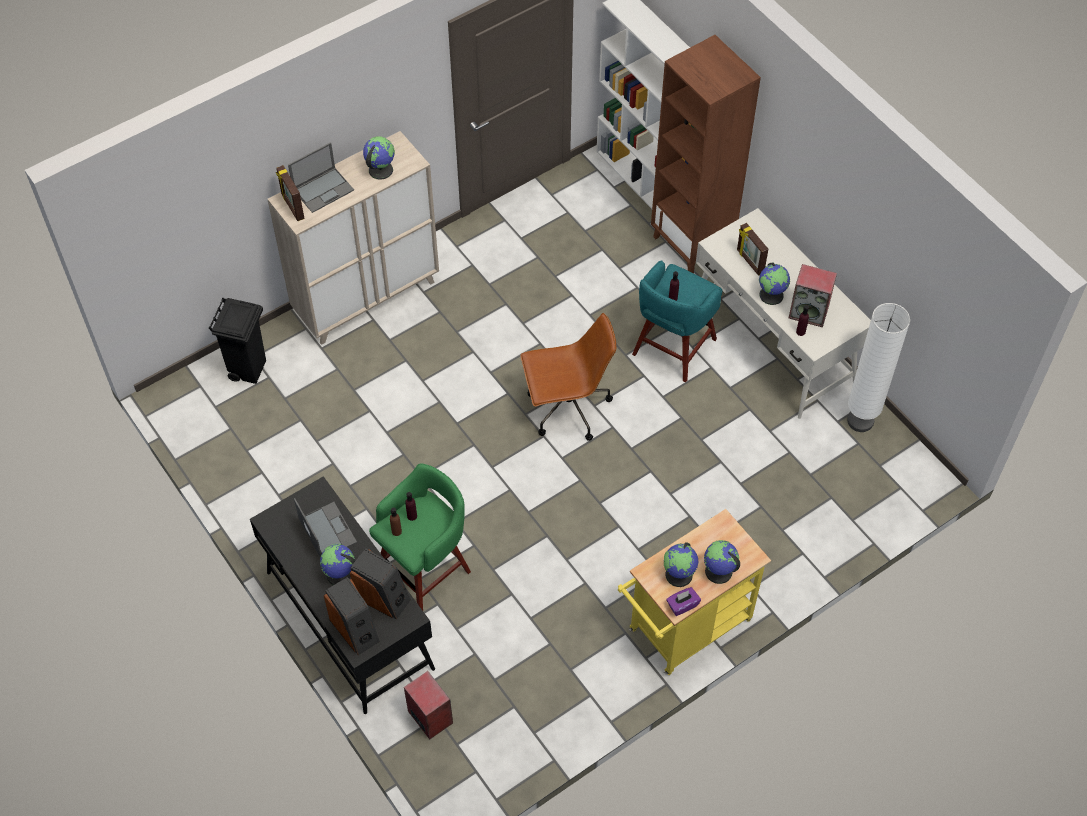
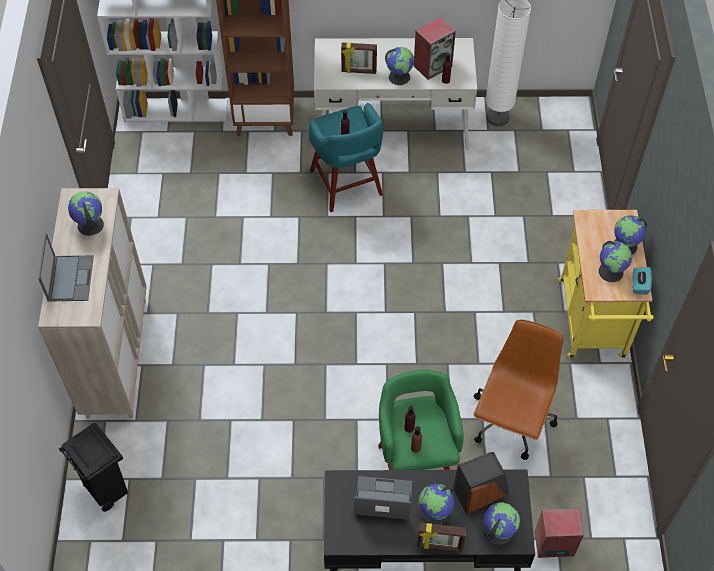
camera: 55 degrees left, 0 degrees up
picture frame [276,165,305,221] -> picture frame moved to [417,523,466,552]
speaker [324,577,380,655] -> globe [484,502,520,545]
brown office chair [520,313,616,441] -> brown office chair moved to [474,320,564,460]
purple tissue box [666,587,701,616] -> turquoise tissue box [633,267,652,295]

